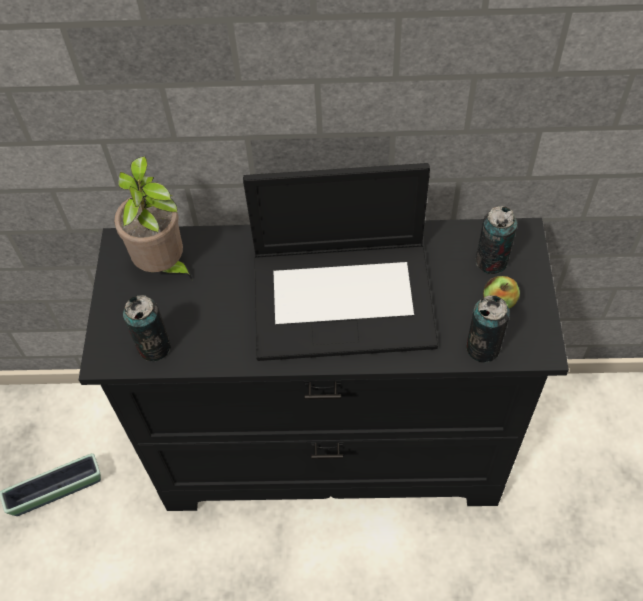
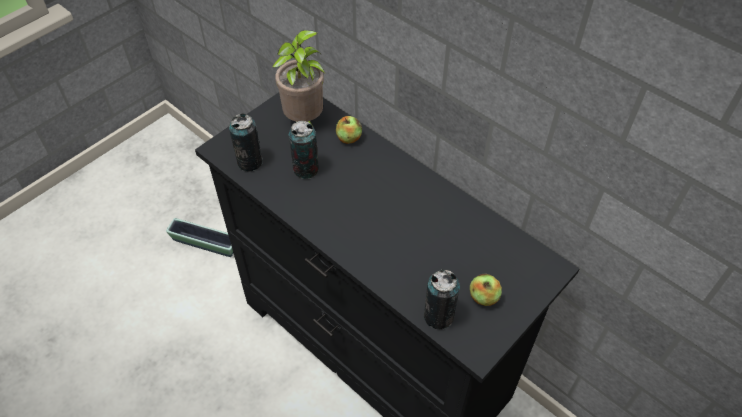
camera: 40 degrees right, 5 degrees down
laptop [243,163,438,361] -> none
can [476,206,517,274] -> can moved to [288,121,319,179]
none -> apple [336,116,362,144]

